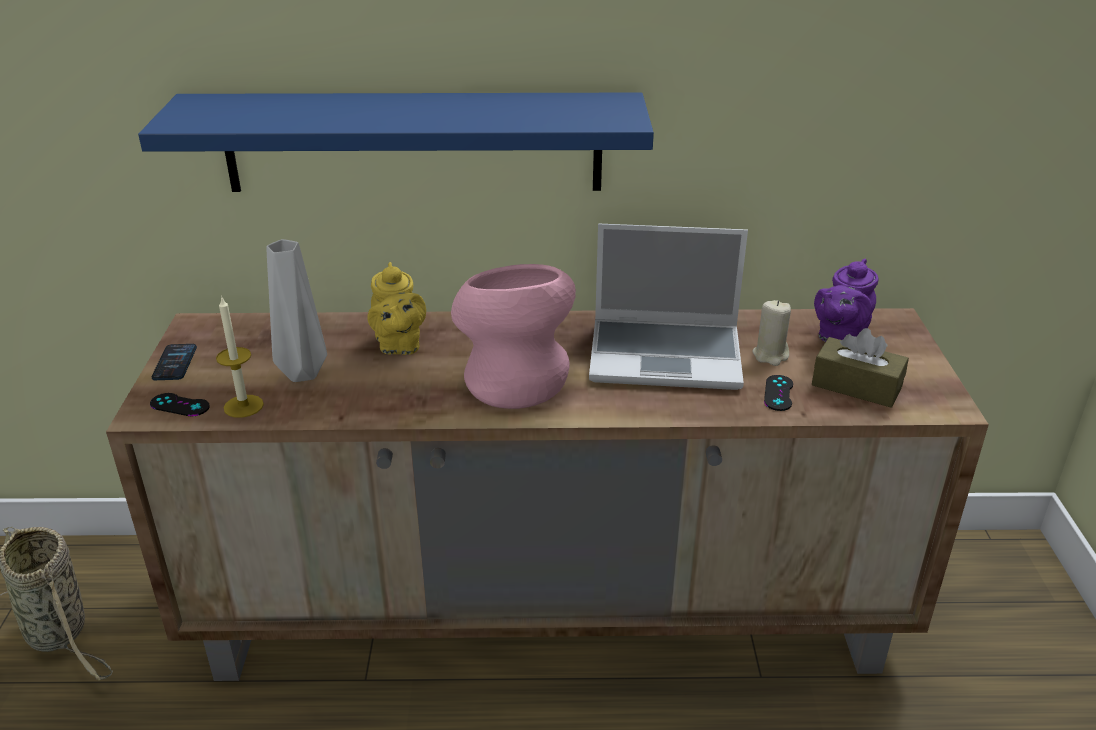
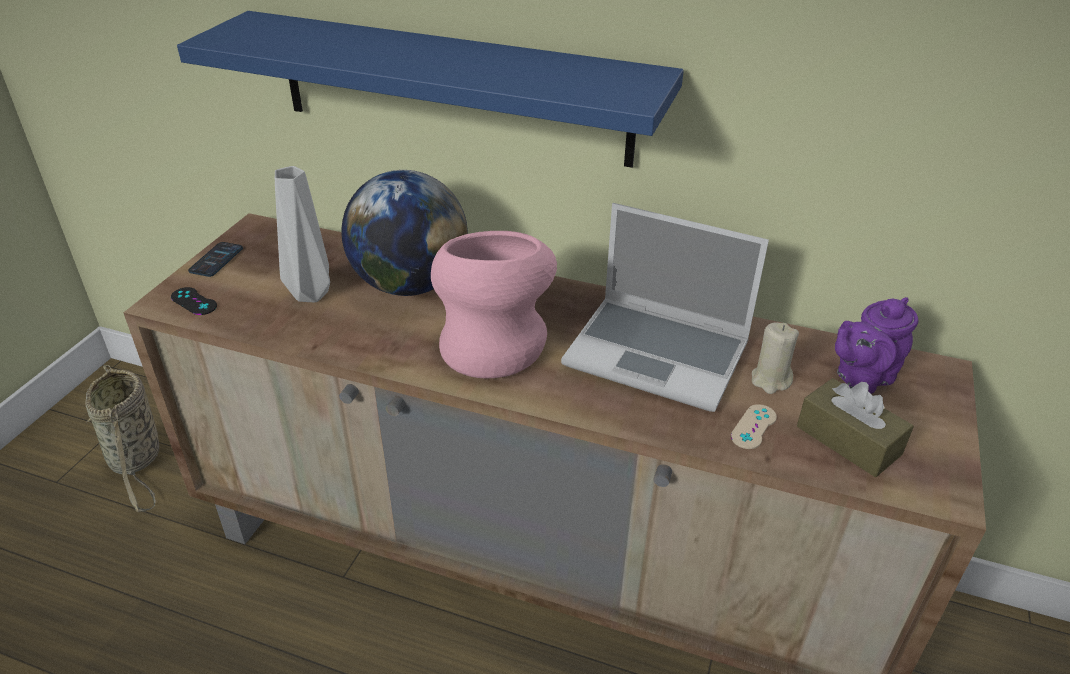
camera: 20 degrees right, 5 degrees up
candle [216,296,264,418] -> none
yellow teapot [367,262,426,355] -> globe [341,170,468,296]
black game controller [764,375,793,411] -> beige game controller [731,404,777,449]

